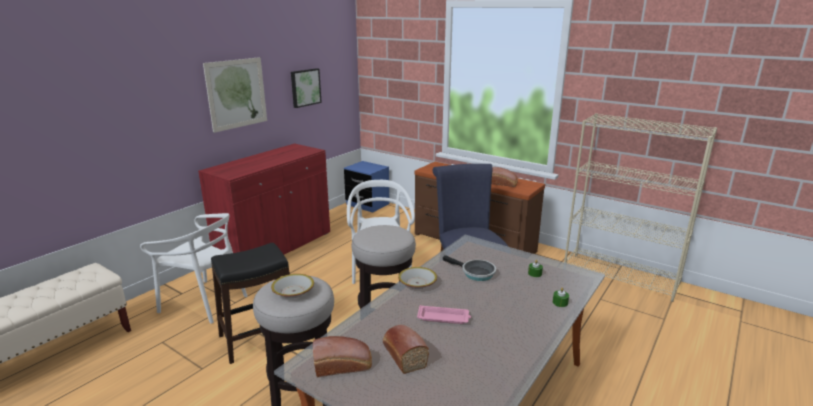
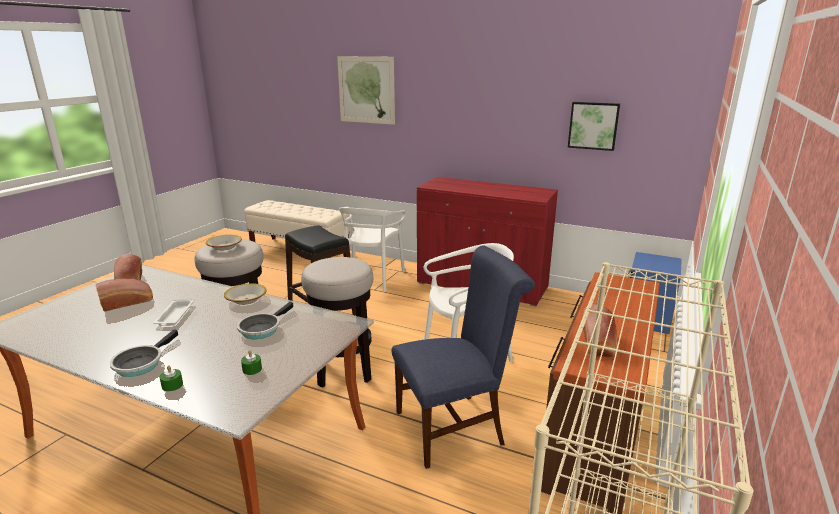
camera: 80 degrees right, 0 degrees up
picture [203,57,267,133] -> picture moved to [337,56,395,125]
pink tray [417,305,471,324] -> white tray [153,299,194,326]
none -> frying pan [110,329,178,377]

